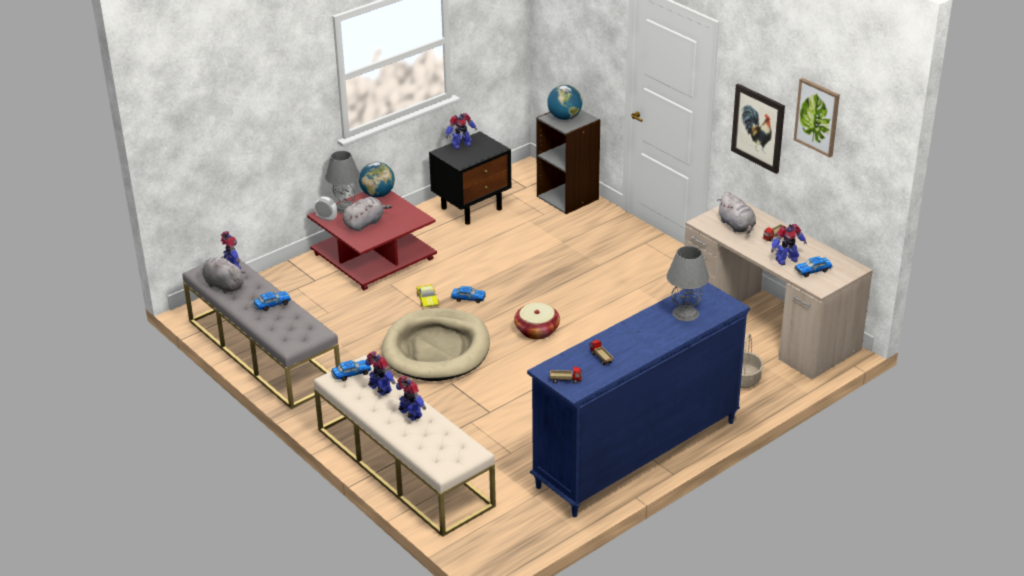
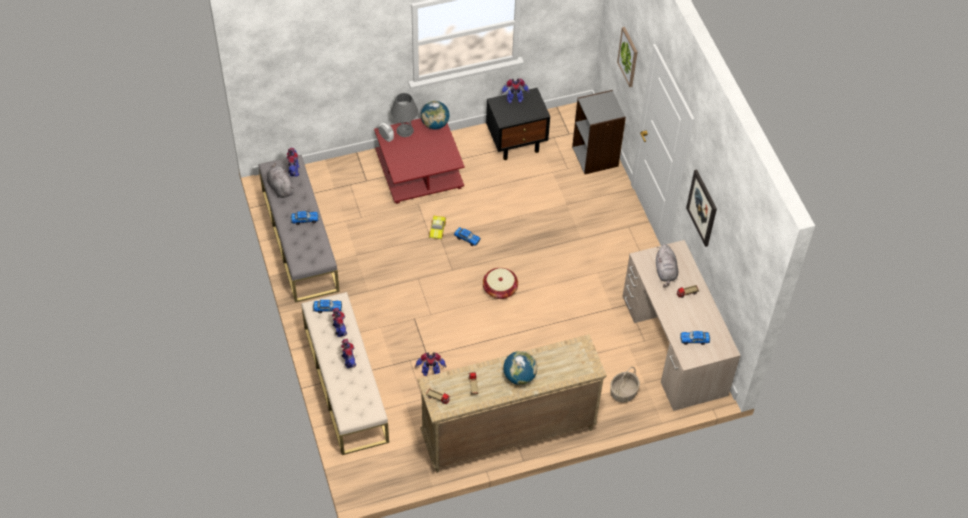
camera: 20 degrees right, 20 degrees up
grey plush toy [343,197,392,231] -> none
beige dog bed [382,308,490,381] -> none
blue dresser [527,283,750,517] -> beige dresser [417,334,607,473]
globe [547,85,582,120] -> globe moved to [503,351,537,385]
grey table lamp [667,246,709,321] -> none
toy robot [771,224,807,265] -> toy robot moved to [415,352,446,376]
picture [794,78,840,157] -> picture moved to [617,27,637,87]

